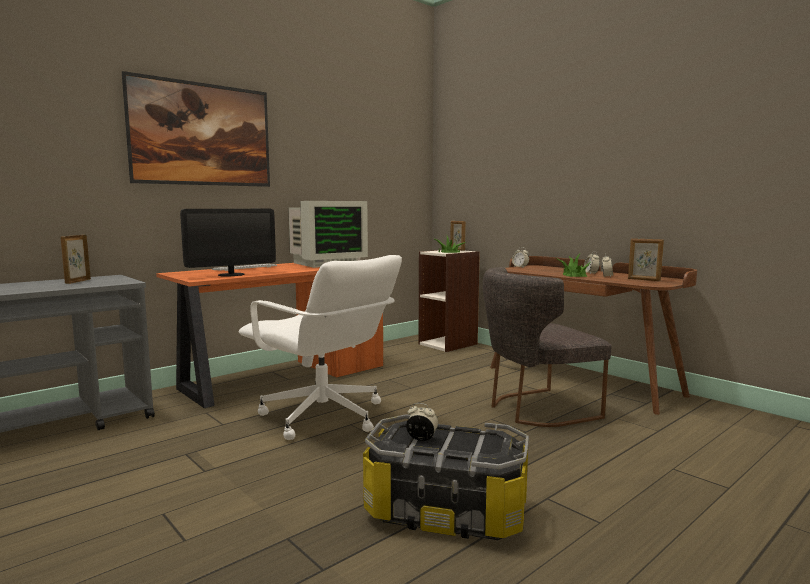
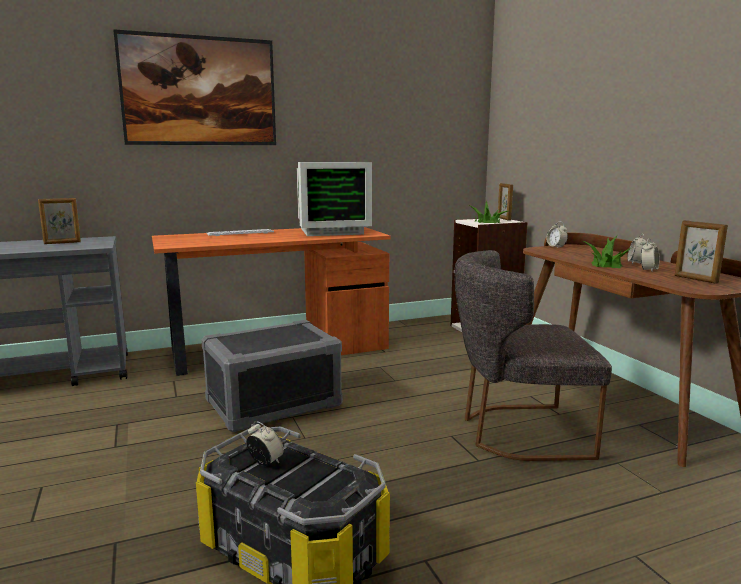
camera: 20 degrees right, 5 degrees up
picture frame [61,235,91,284] -> picture frame turned 135 degrees counterclockwise [38,198,81,244]
monitor [180,209,276,277] -> none
white office chair [239,255,402,440] -> grey storage box [201,320,343,432]

